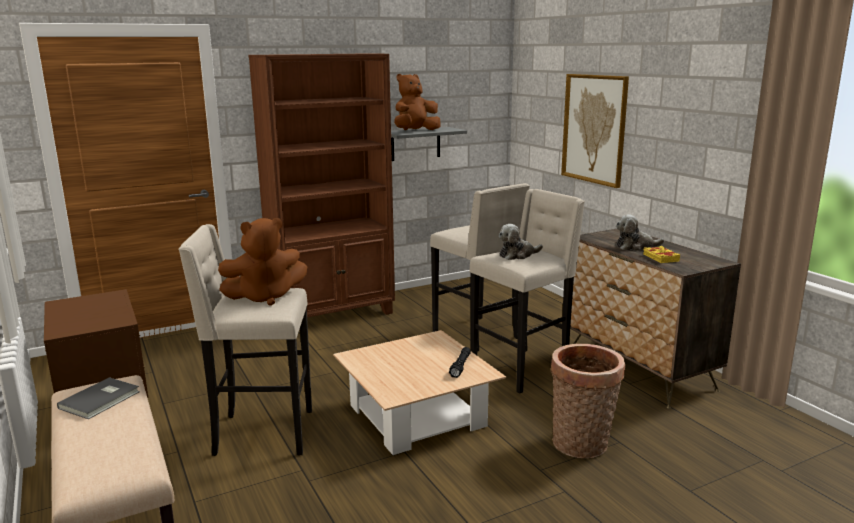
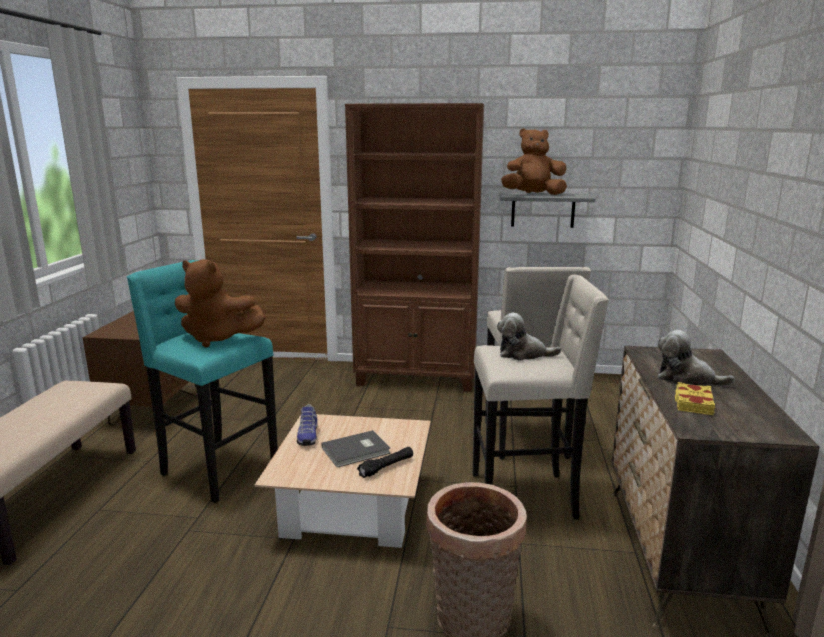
camera: 35 degrees right, 0 degrees up
grey book [57,377,140,419] -> grey book moved to [321,430,390,467]
beige stool [178,224,312,456] -> turquoise stool [127,260,278,503]
picture [561,74,629,188] -> none
none -> shoe [297,404,317,446]

